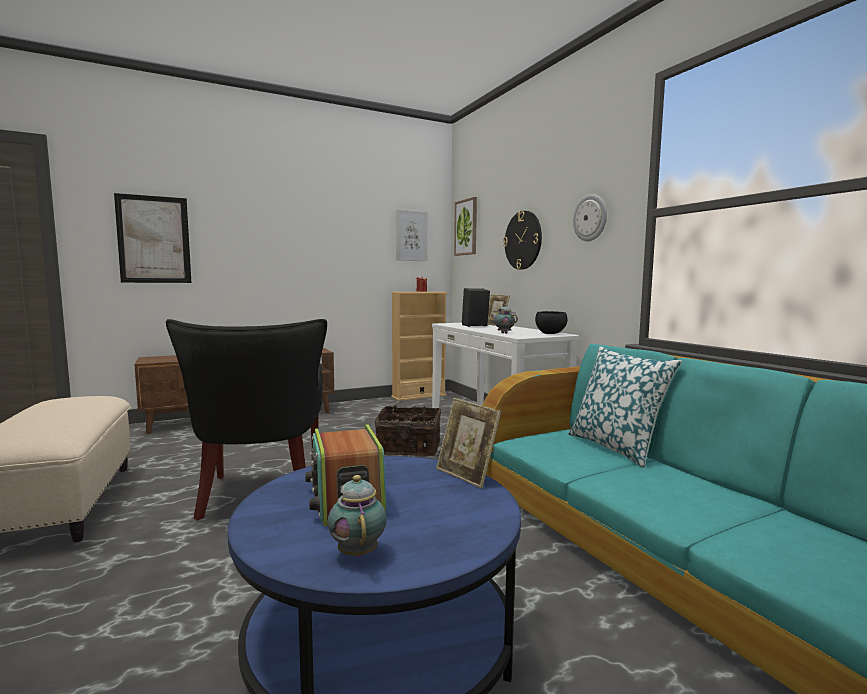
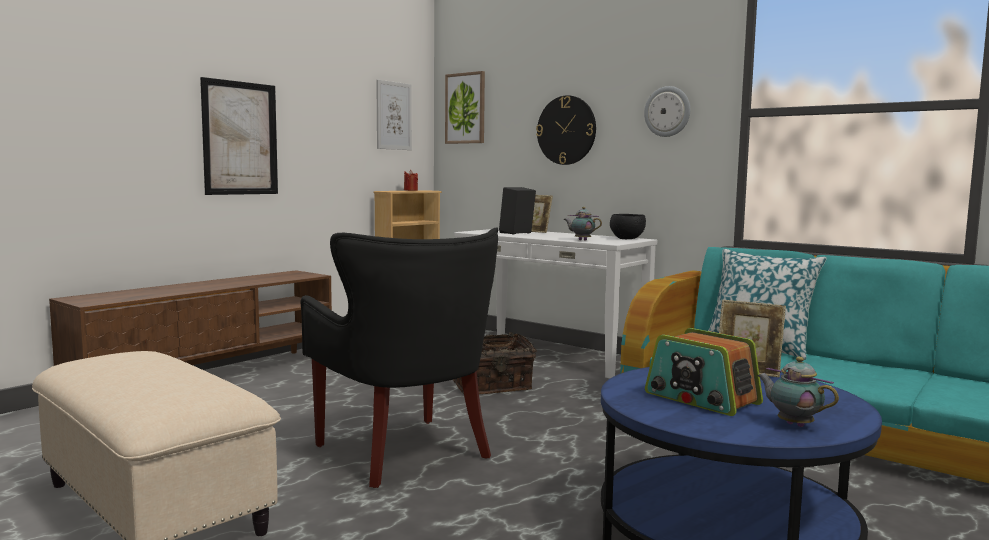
camera: 25 degrees left, 0 degrees up
picture [114,193,191,283] -> picture moved to [200,77,278,195]

